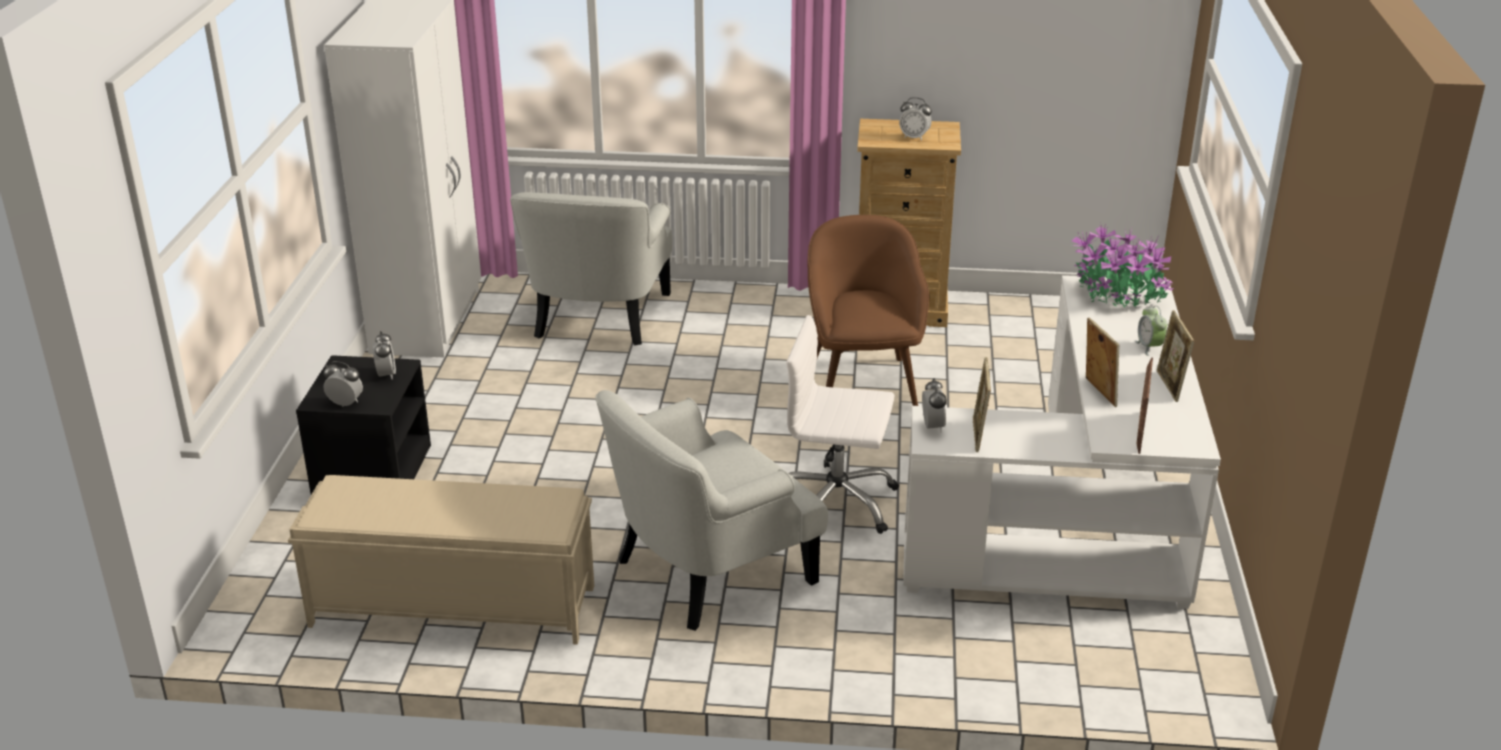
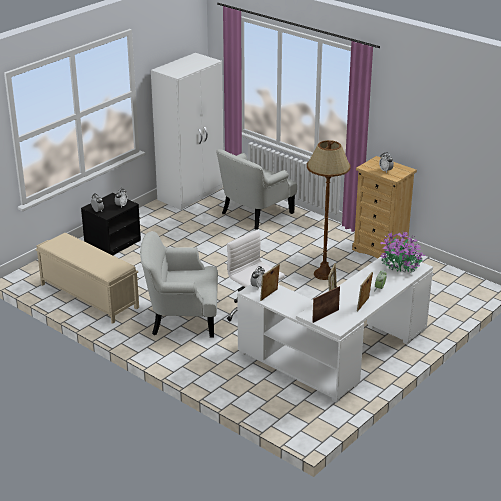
camera: 35 degrees right, 0 degrees up
brown armchair [808,215,929,406] -> brown floor lamp [307,140,351,280]

